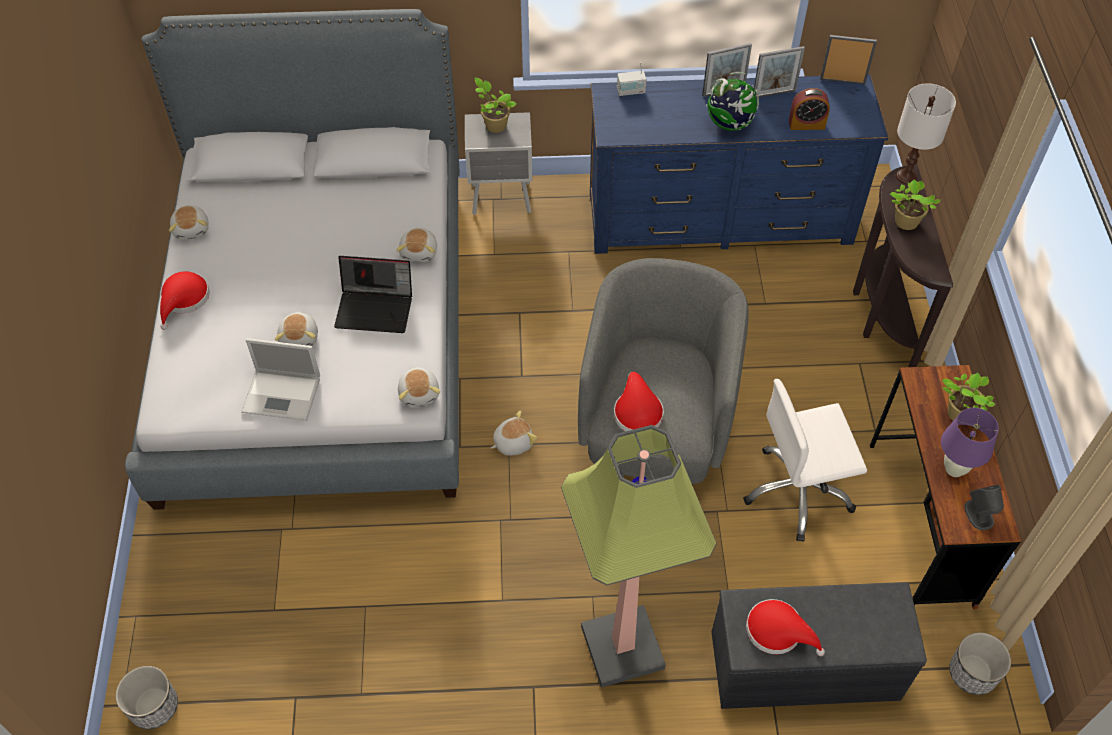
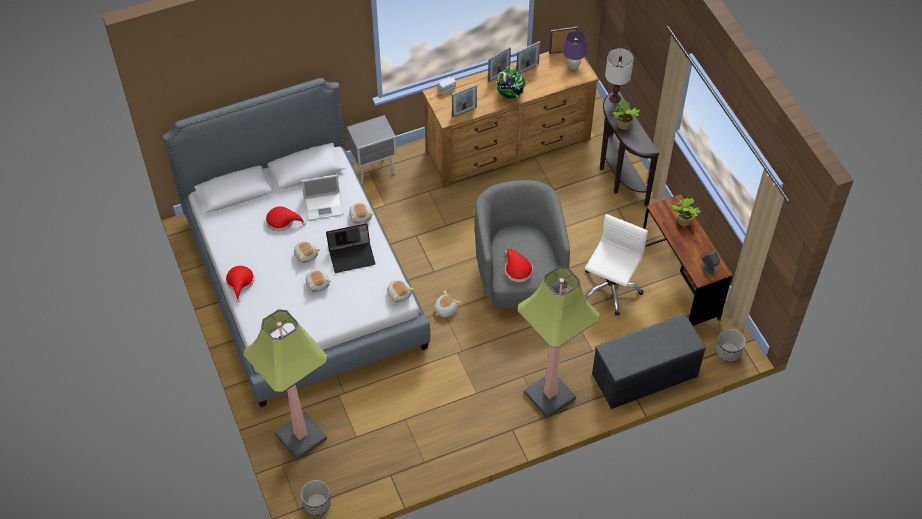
camera: 20 degrees left, 0 degrees up
plush toy [169,205,209,240] -> plush toy moved to [294,241,320,263]
laptop [241,338,320,421] -> laptop moved to [301,175,344,221]
potted plant [474,77,516,133] -> none
blue dresser [590,74,889,254] -> brown dresser [422,51,599,188]
white office chair [743,379,867,542] -> white office chair turned 150 degrees clockwise [585,214,648,316]
red hat [746,599,825,656] -> red hat moved to [266,206,306,231]
alarm clock [789,88,830,130] -> none
purple table lamp [941,408,999,477] -> purple table lamp moved to [563,31,587,70]
none -> floor lamp [243,309,327,460]
none -> picture frame [452,85,477,117]

